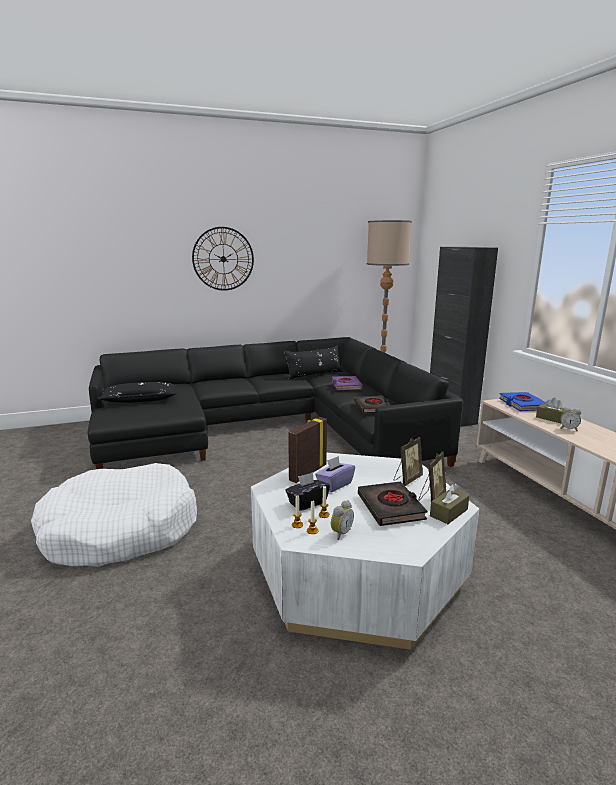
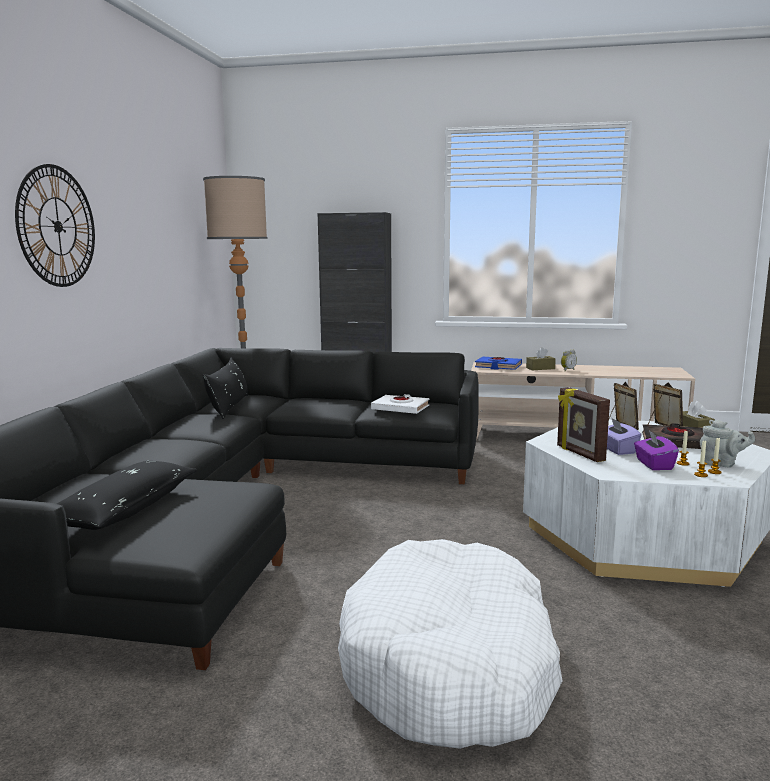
camera: 60 degrees left, 5 degrees down
black tissue box [286,472,330,511] -> purple tissue box [634,430,679,470]
alarm clock [331,500,354,540] -> grey teapot [700,420,755,467]
purple book [332,376,363,390] -> none
black book [354,395,390,413] -> white book [371,394,430,414]

